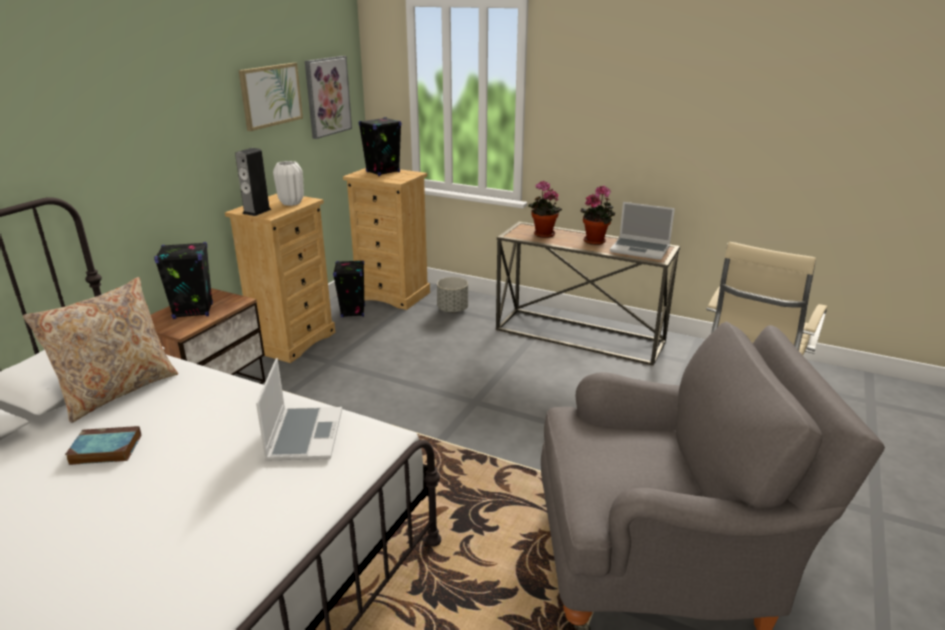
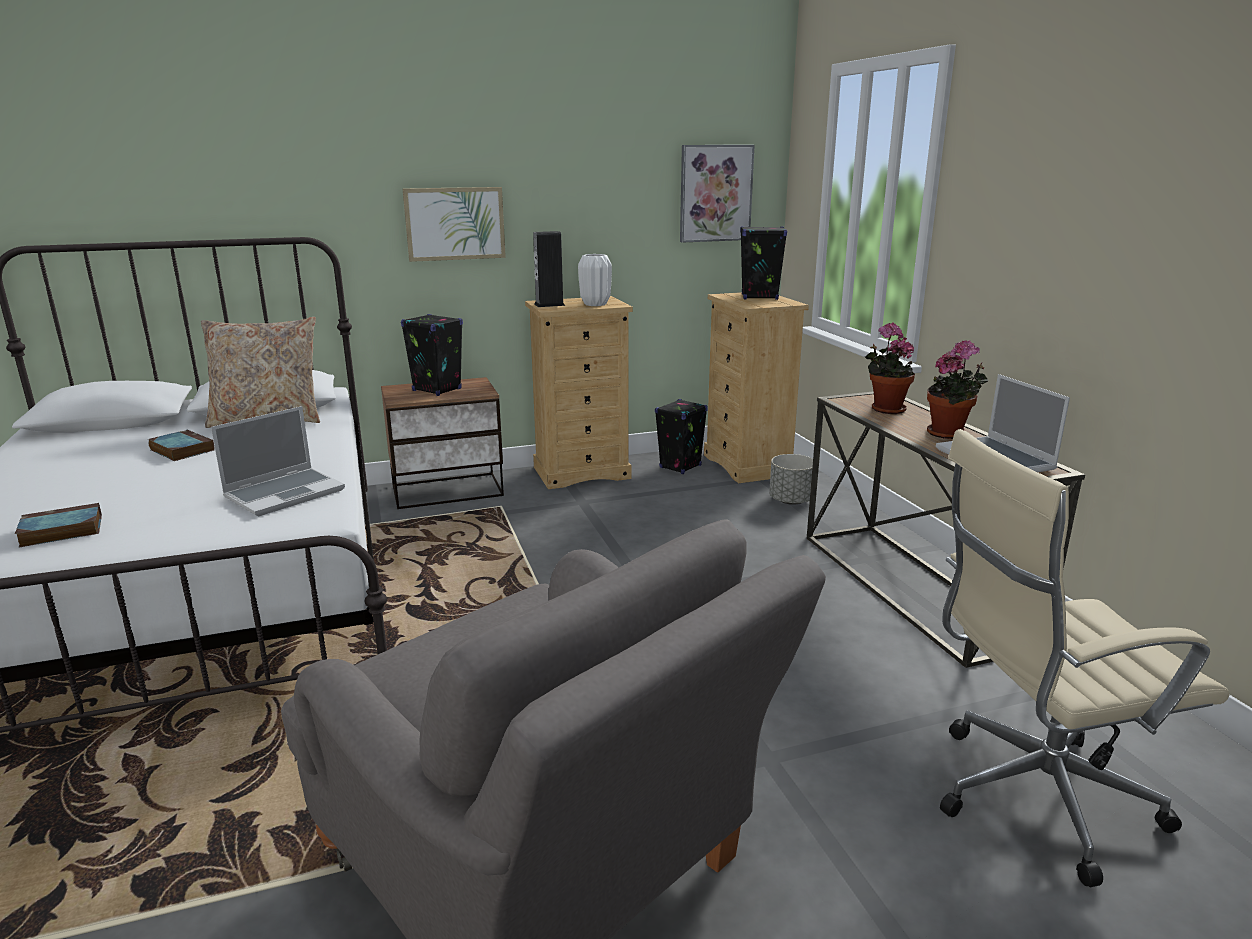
camera: 45 degrees right, 5 degrees down
picture [239,63,303,131] -> picture moved to [403,187,506,262]
none -> book [15,503,102,547]

